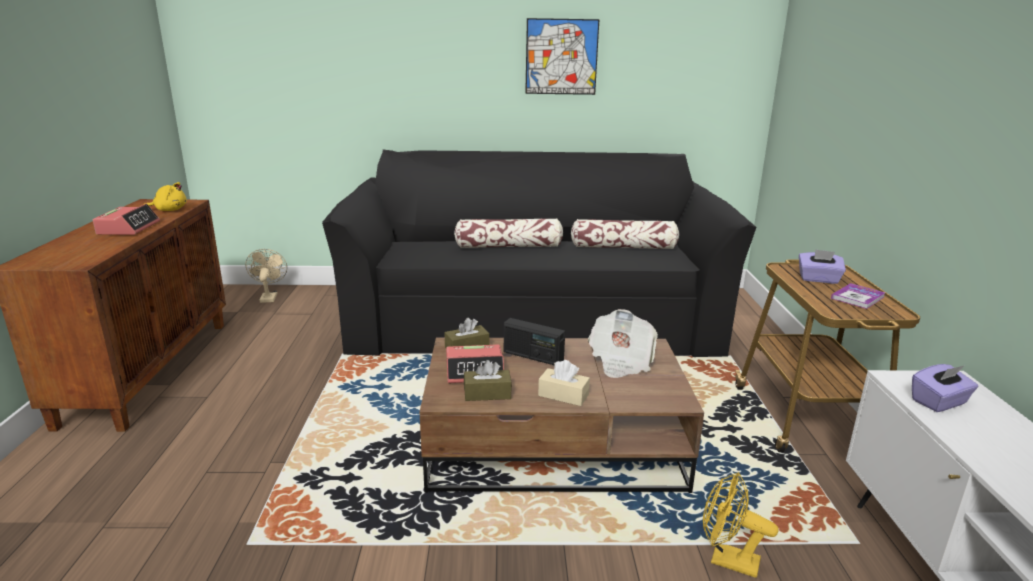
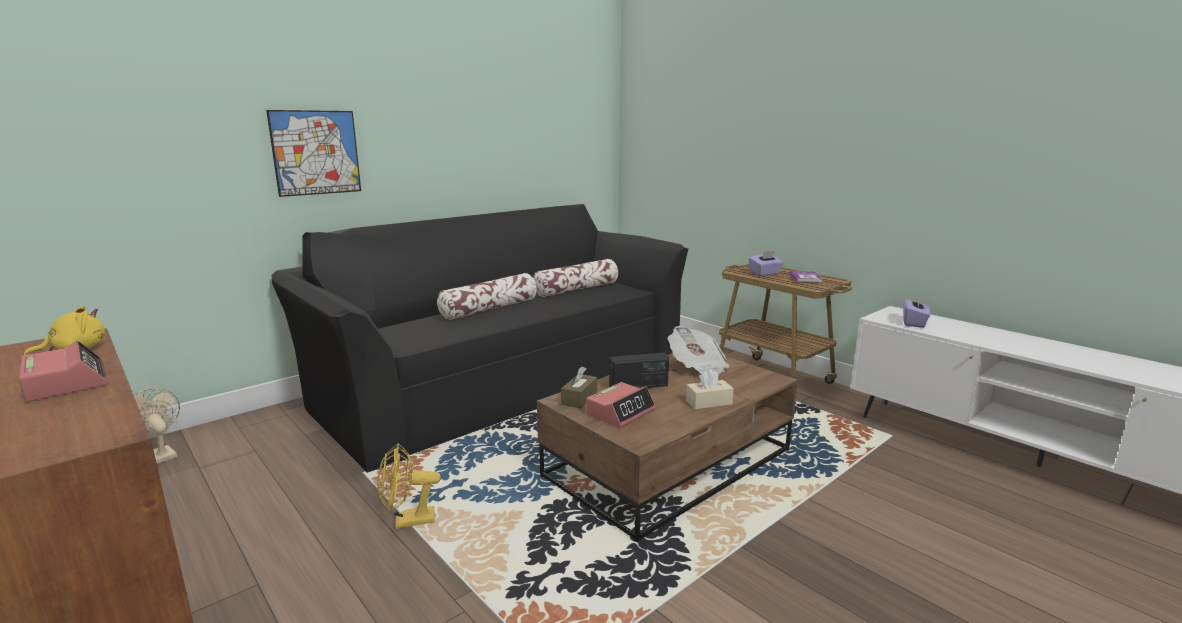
camera: 40 degrees left, 5 degrees down
brown tissue box [464,360,512,401] -> none
picture [525,18,599,95] -> picture moved to [266,110,361,197]
yellow fan [703,472,779,578] -> yellow fan moved to [377,443,441,529]

